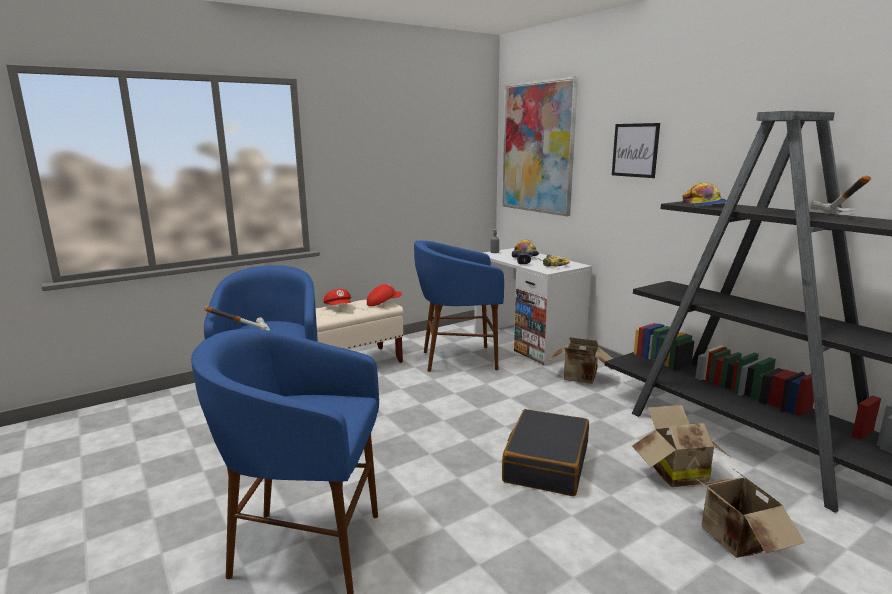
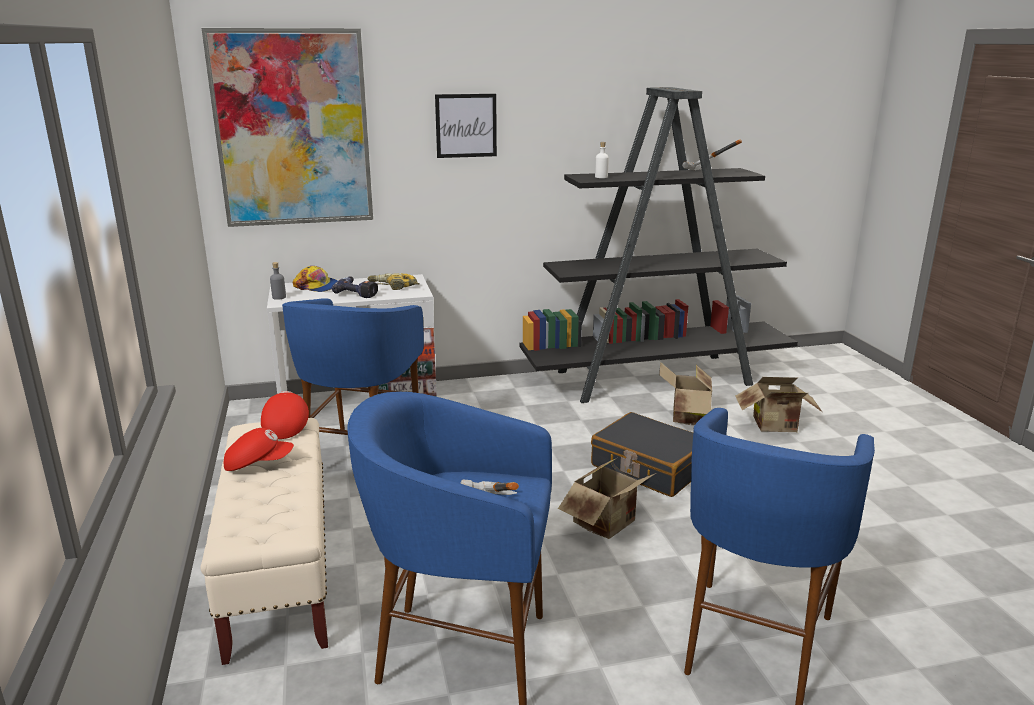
camera: 70 degrees left, 5 degrees up
cardboard box [549,337,613,384] -> cardboard box moved to [558,458,656,539]
cap [682,183,727,206] -> white bottle [595,142,609,178]

